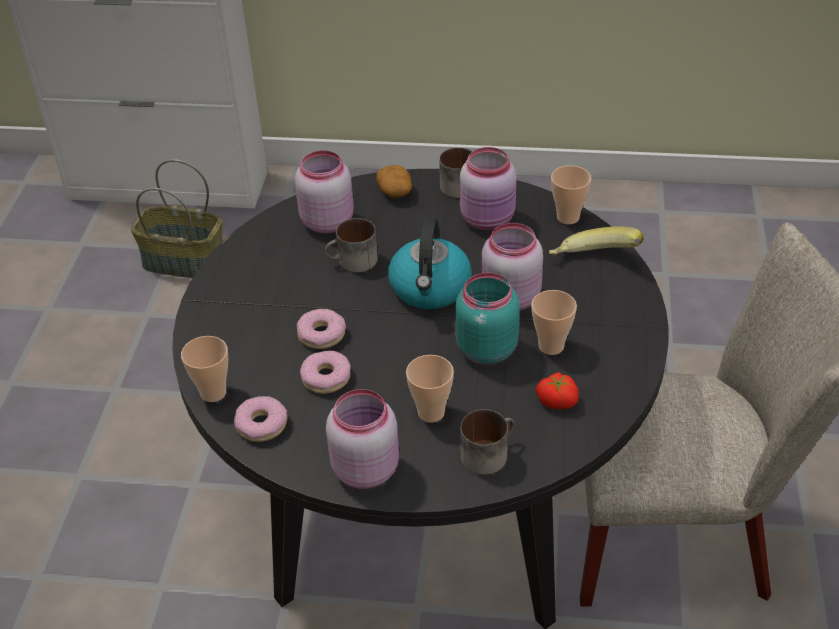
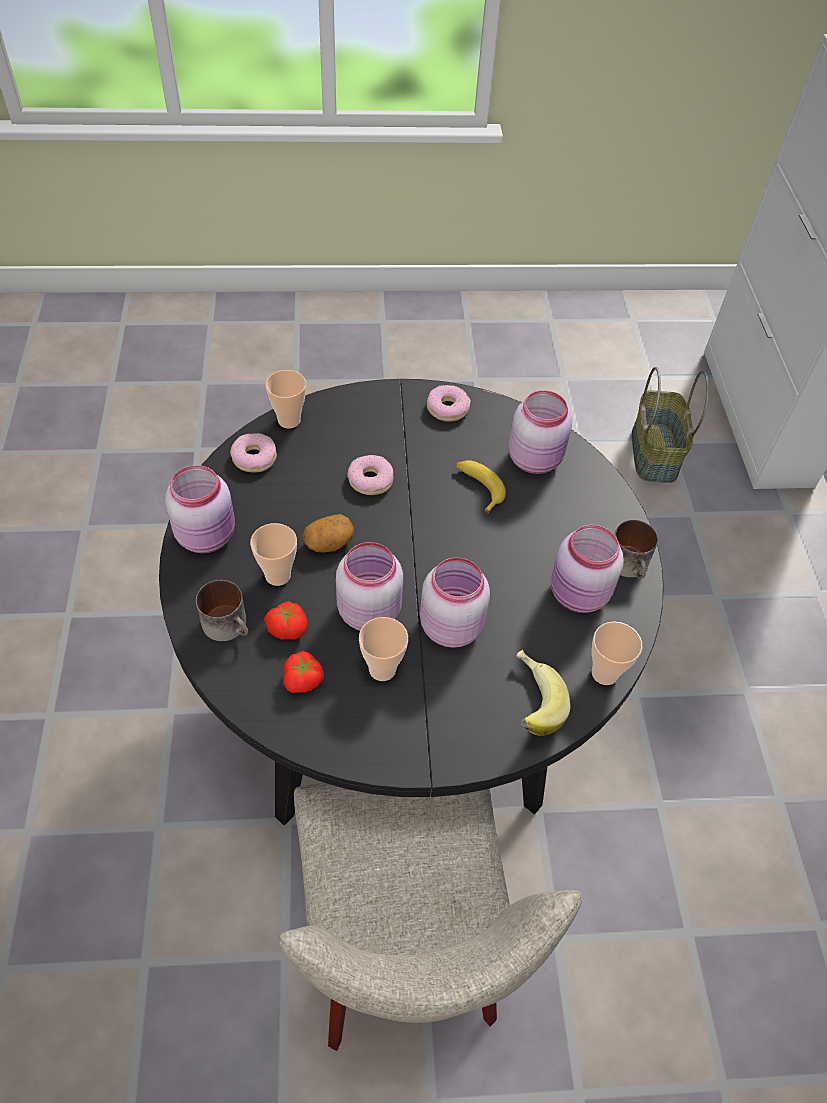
camera: 75 degrees right, 10 degrees up
donut [300,351,351,394] -> donut moved to [427,385,471,422]
mug [325,218,378,272] -> banana [456,460,506,514]
potato [376,165,412,198] -> potato moved to [303,514,354,553]
kettle [388,217,472,309] -> none
turquoise jar [455,272,520,365] -> pink jar [336,542,403,631]
none -> tomato [264,601,307,640]

